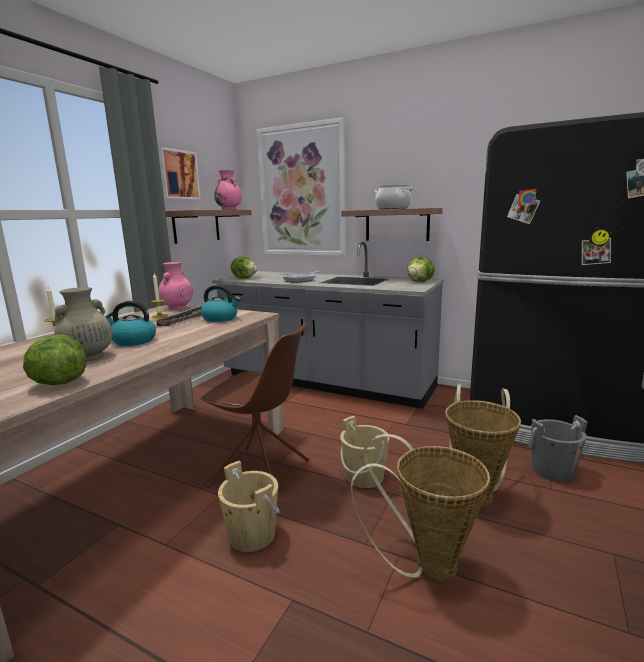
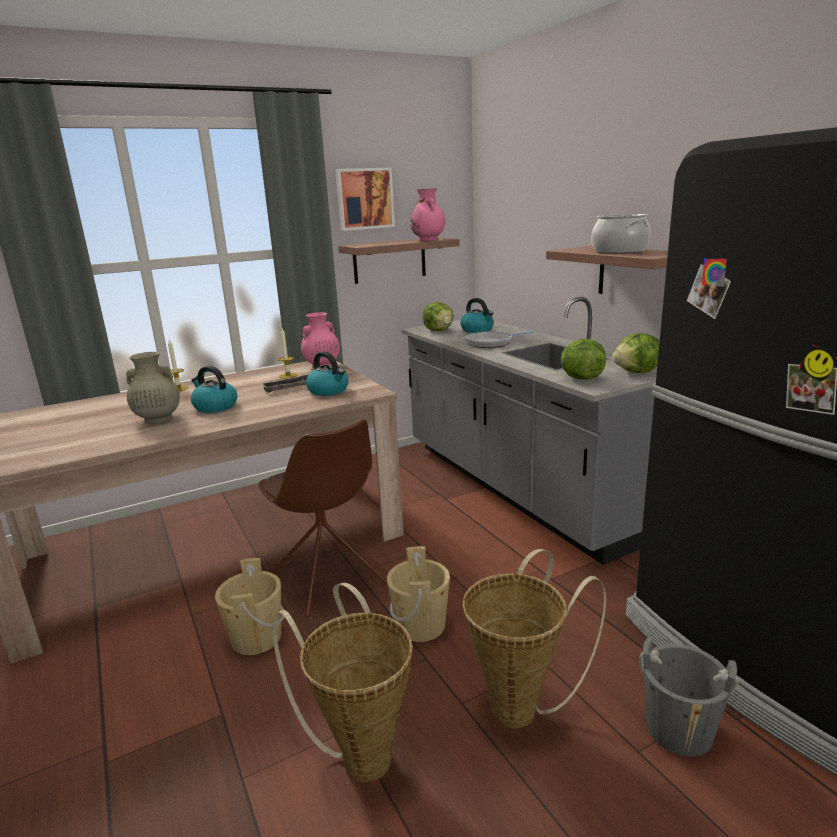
camera: 35 degrees right, 5 degrees up
lettuce [23,335,86,385] -> lettuce moved to [561,339,606,380]
picture [257,117,346,256] -> none
none -> kettle [460,298,494,333]

